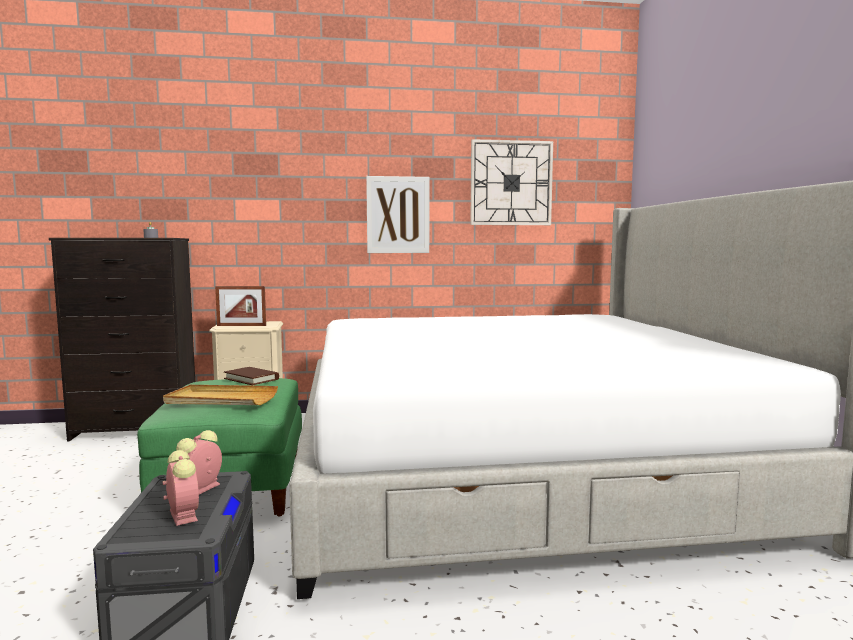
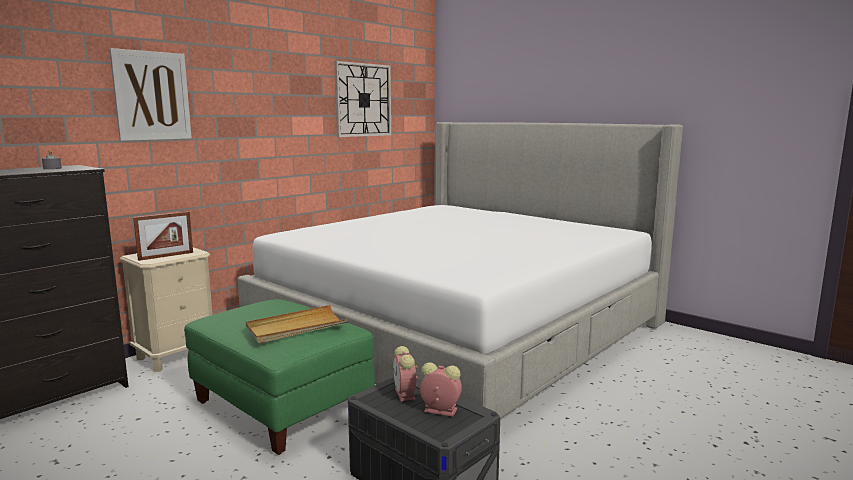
camera: 40 degrees left, 5 degrees up
brown book [224,367,279,385] -> none
picture [366,176,429,253] -> picture moved to [109,48,192,141]

